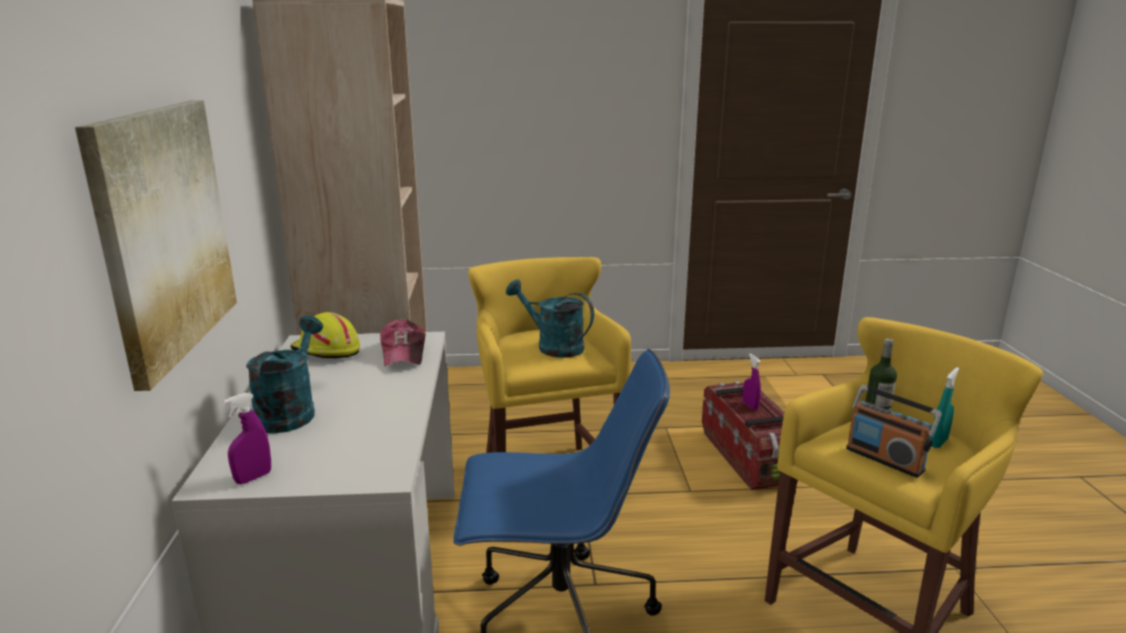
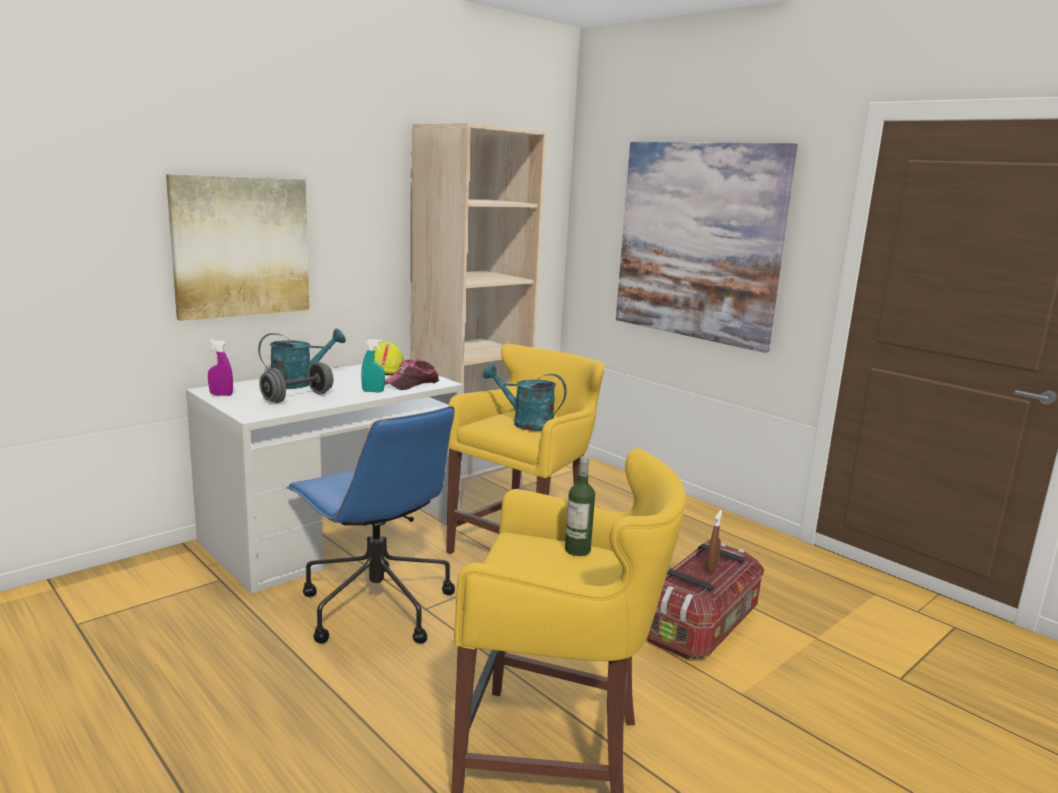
camera: 50 degrees right, 5 degrees down
turquoise watering can [506,279,594,358] -> turquoise watering can turned 60 degrees counterclockwise [483,364,567,431]
purple spray bottle [743,354,761,410] -> brown spray bottle [706,510,722,573]
radio [846,385,942,478] -> none
turquoise spray bottle [931,367,959,448] -> turquoise spray bottle moved to [361,339,385,392]
none -> grey dumbbell [259,361,334,403]
none -> picture [616,142,798,353]

